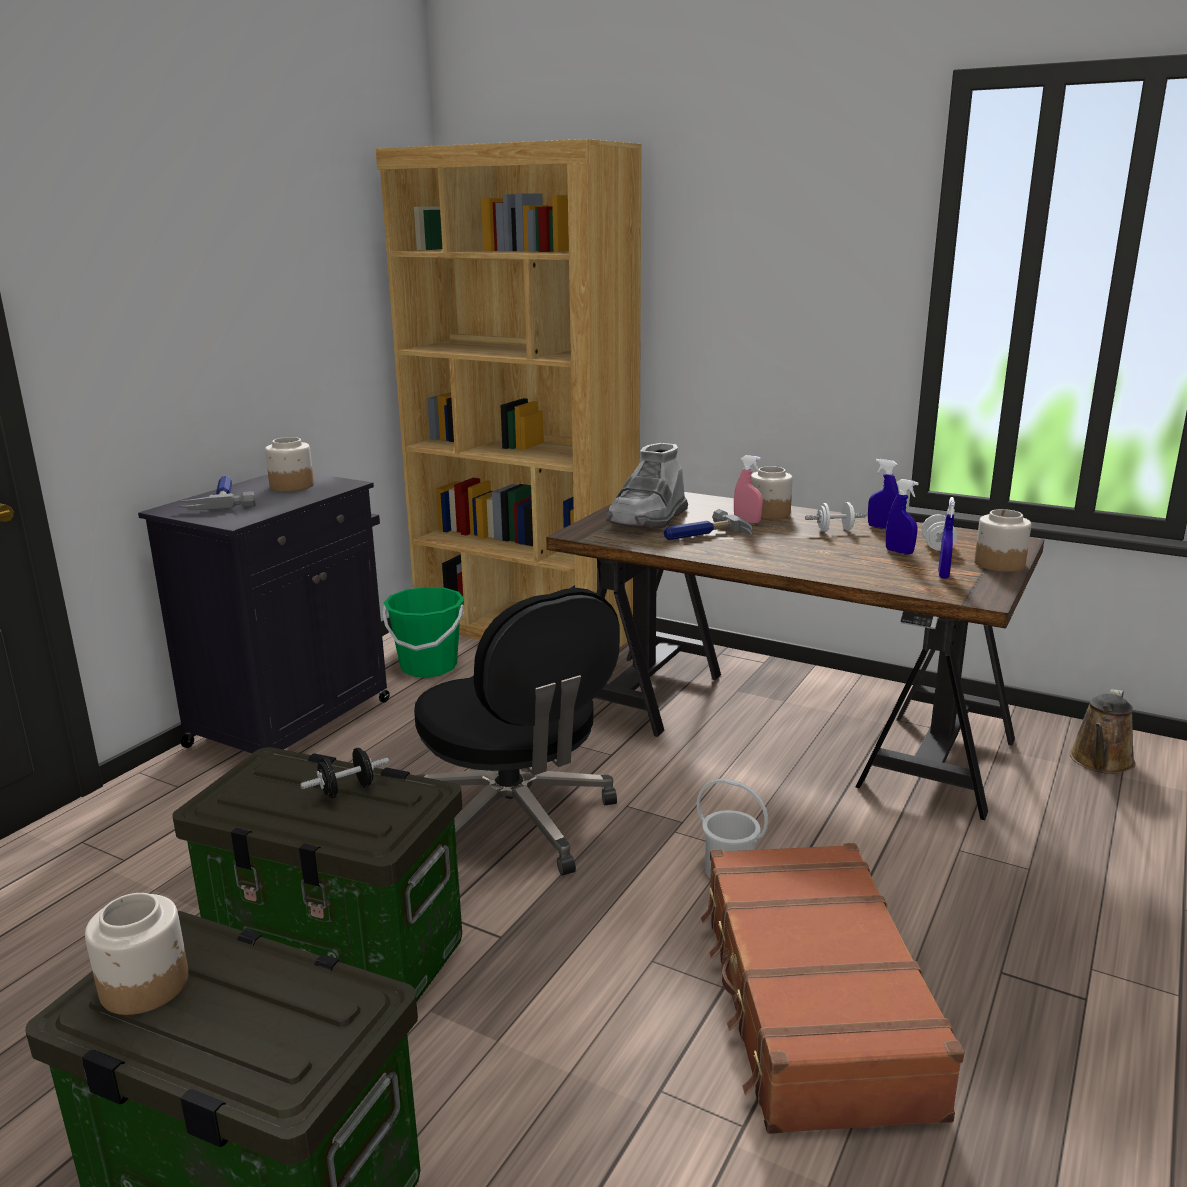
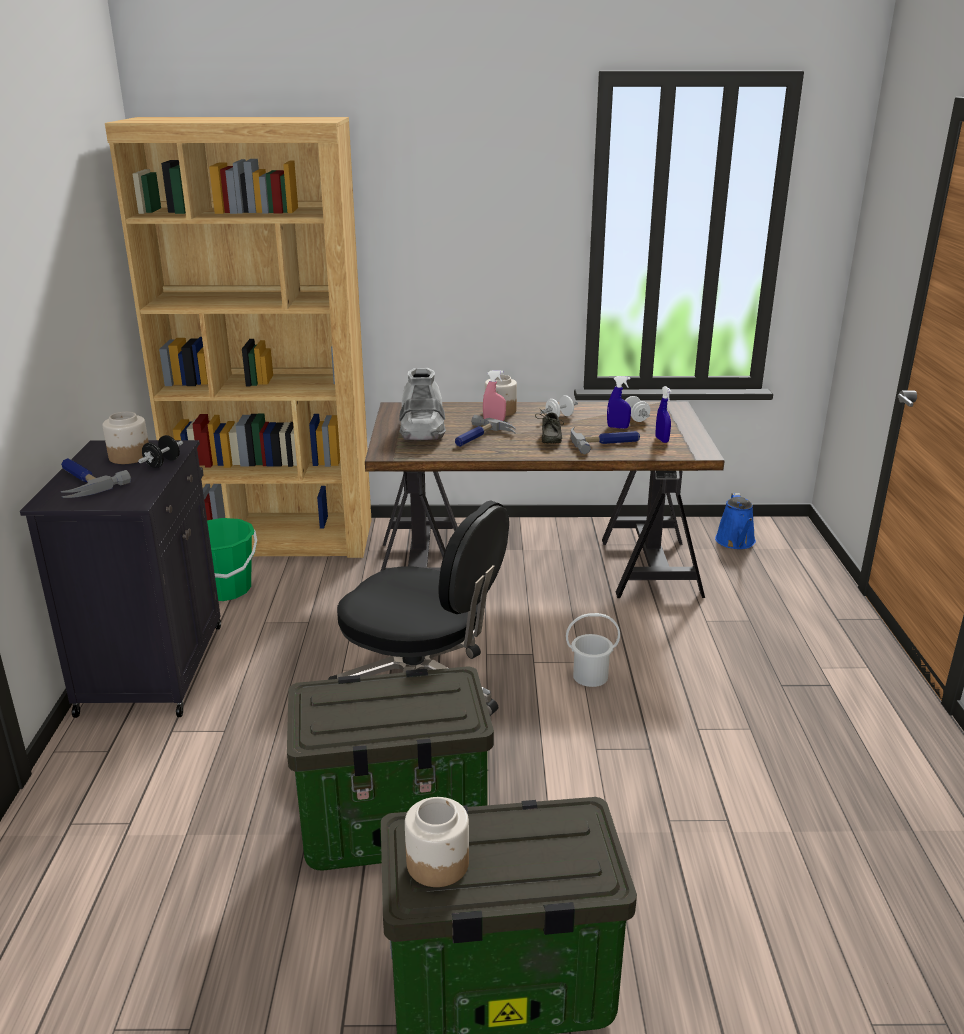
camera: 30 degrees left, 5 degrees up
black dumbbell [300,748,389,798] -> black dumbbell moved to [138,435,183,468]
brown suitcase [700,843,964,1134] -> none
blue spray bottle [868,459,899,529] -> none
jar [974,509,1031,572] -> none
brown watering can [1069,689,1136,774] -> blue watering can [715,493,756,549]
none -> grey shoe [535,408,564,444]
none -> hammer [571,427,640,454]

